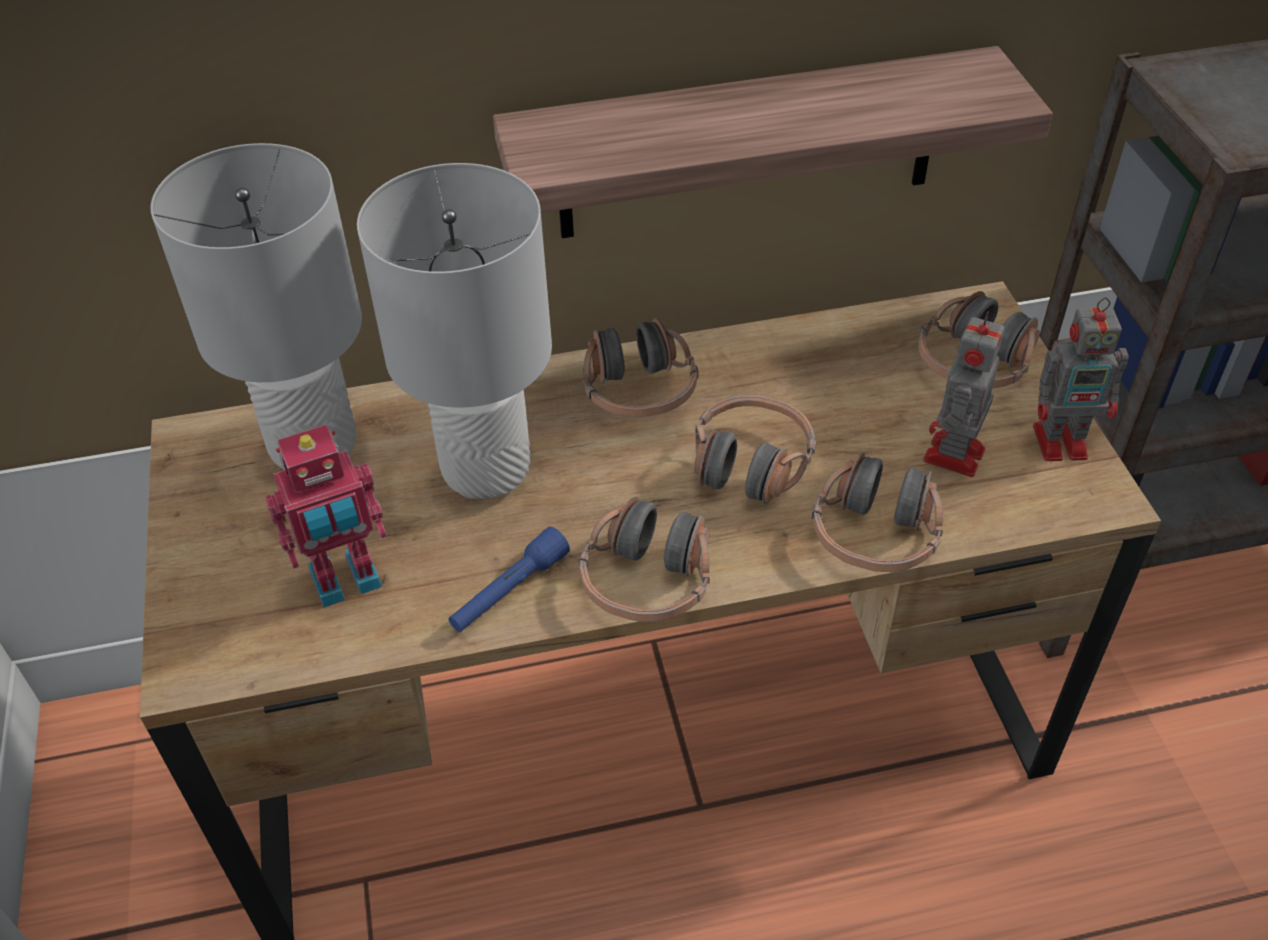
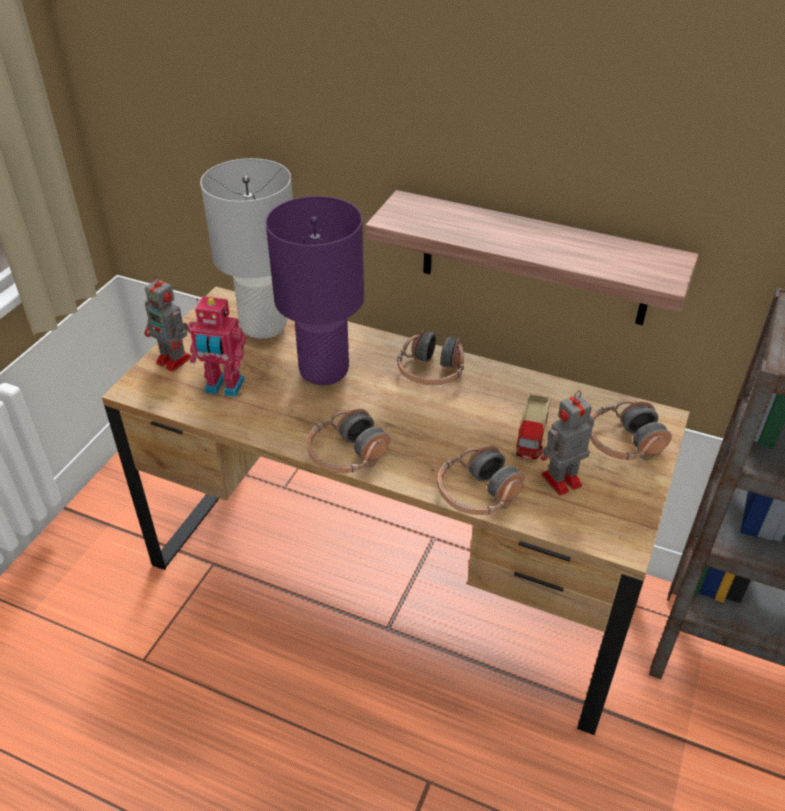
camera: 35 degrees right, 5 degrees down
grey table lamp [357,163,552,499] -> purple table lamp [266,196,364,385]
blue flashlight [449,526,570,632] -> none
headphones [694,395,816,504] -> none
toy robot [1033,298,1129,461] -> toy robot moved to [144,274,191,372]
none -> toy truck [516,393,551,459]

